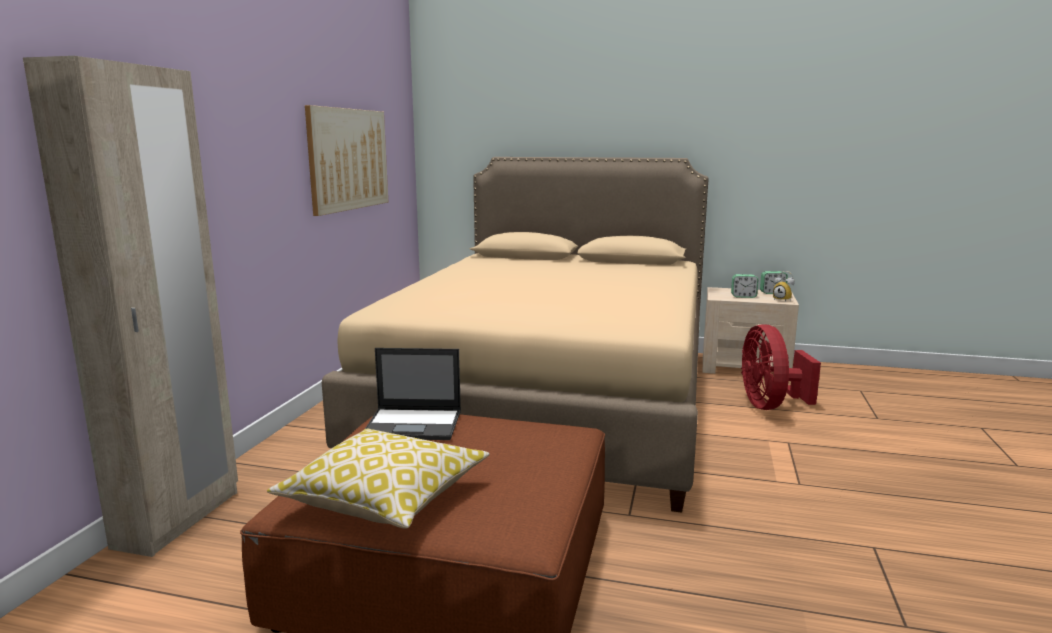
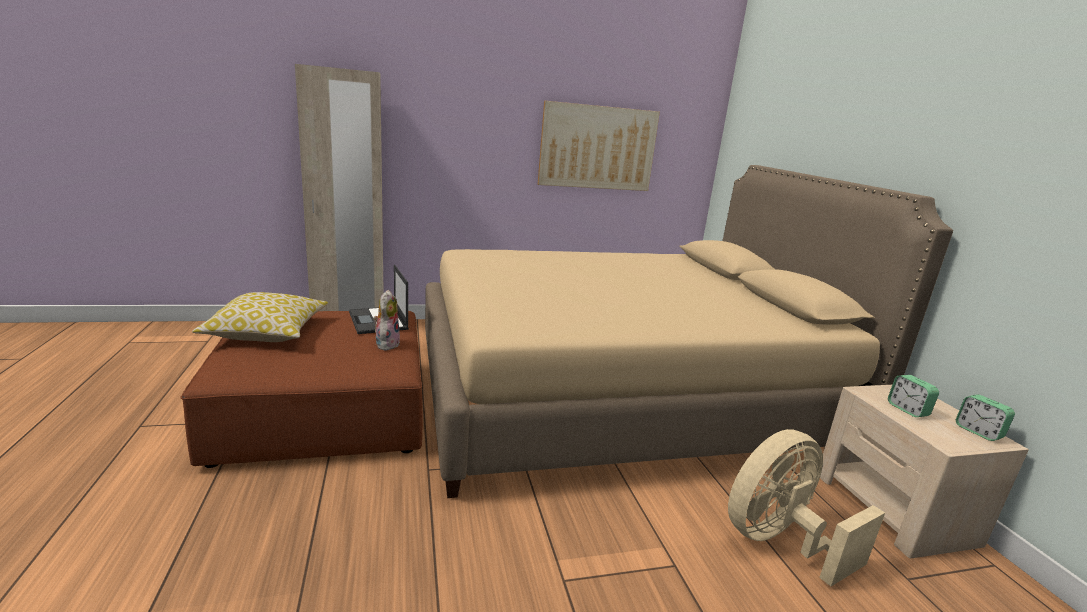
camera: 60 degrees right, 5 degrees up
red fan [741,324,821,410] -> beige fan [728,429,885,586]
alarm clock [773,271,795,302] -> none
none -> plush toy [373,290,400,350]

